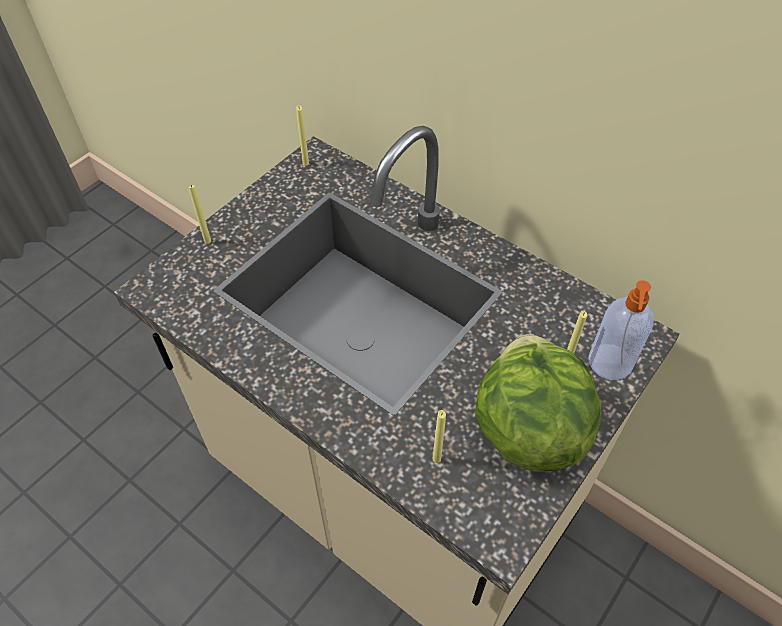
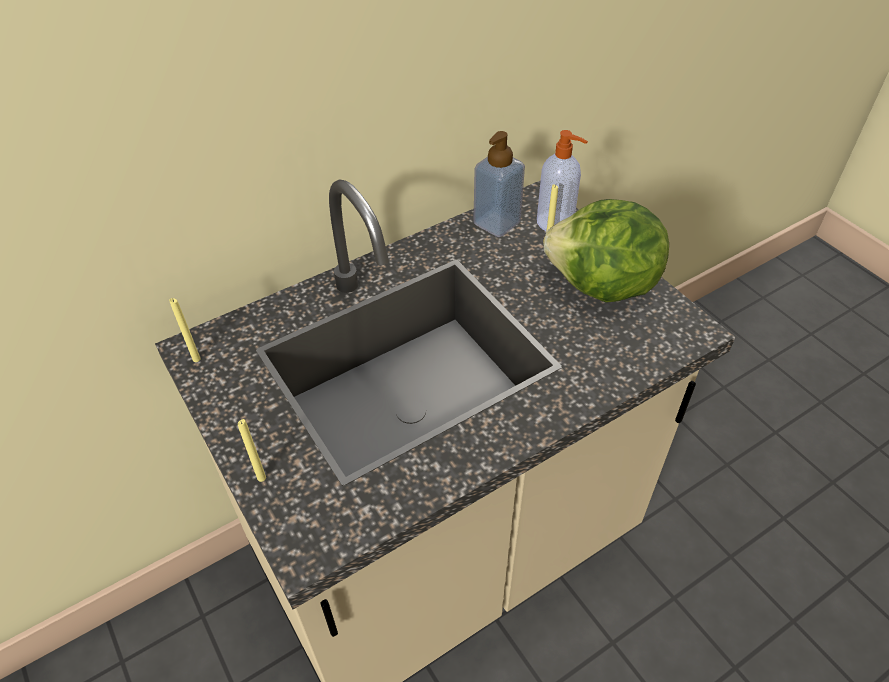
camera: 70 degrees left, 5 degrees down
yellow candle [433,410,446,463] -> none
none -> soap dispenser [473,131,525,237]

